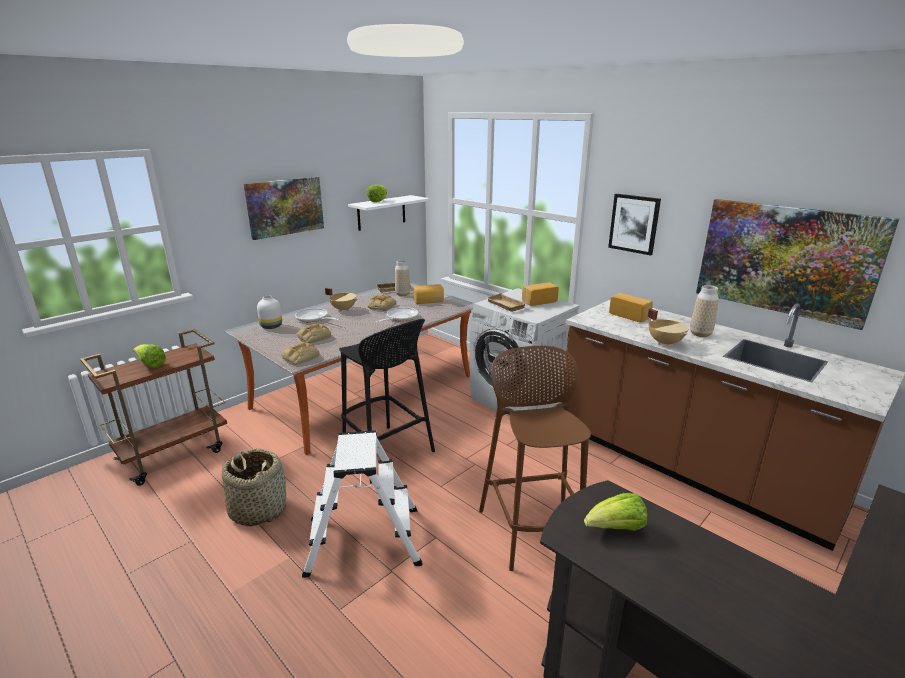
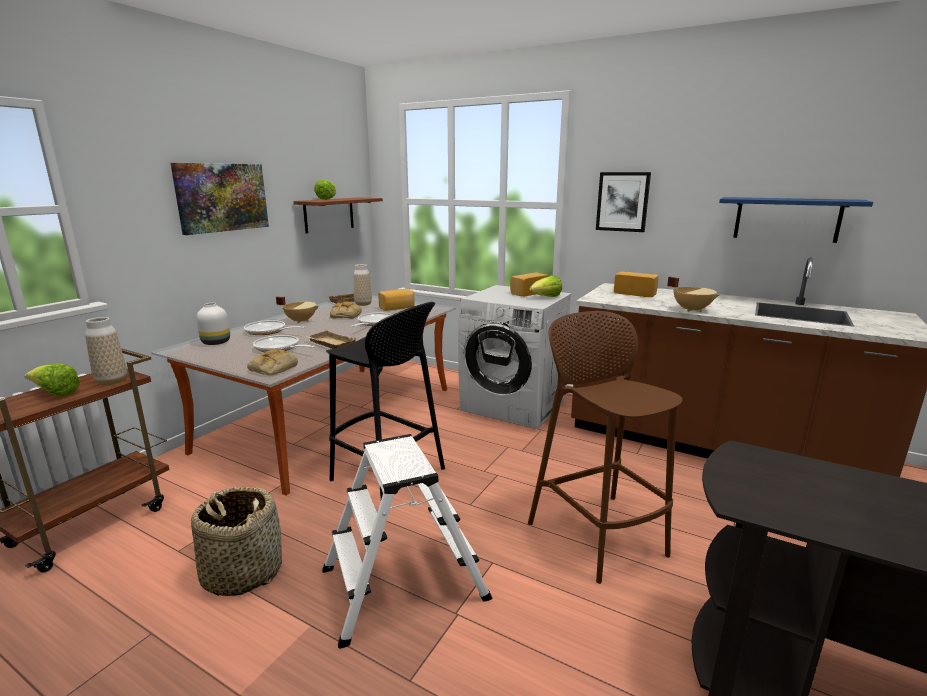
camera: 15 degrees left, 5 degrees down
bread [297,324,331,343] -> frying pan [253,335,316,352]
white shelf [348,195,430,231] -> brown shelf [293,198,383,234]
beige tray [485,293,527,312] -> beige tray moved to [305,330,357,349]
lettuce [584,493,647,531] -> lettuce moved to [529,275,562,297]
vase [690,285,719,337] -> vase moved to [85,317,127,385]
picture [696,199,899,330] -> blue shelf [719,197,873,243]

